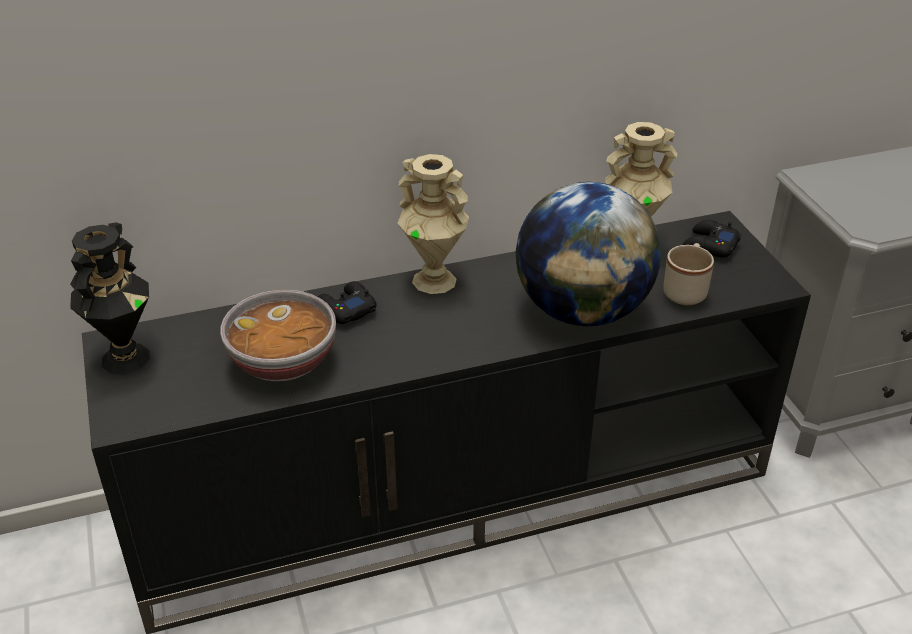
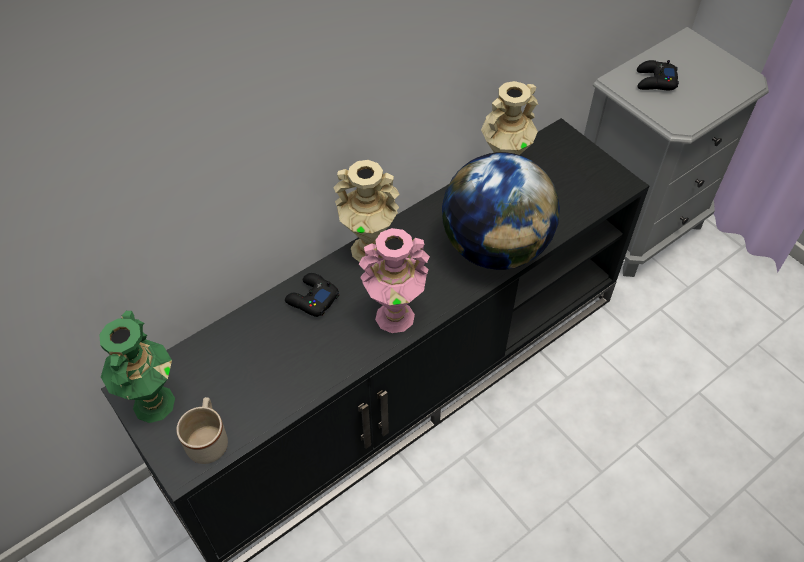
camera: 20 degrees left, 15 degrees up
black vase [70,222,150,374] -> green vase [99,311,175,423]
bowl [220,290,336,381] -> none
beige mug [663,243,714,305] -> beige mug moved to [177,397,228,464]
black game controller [682,220,741,258] -> black game controller moved to [637,60,679,90]
none -> pink vase [359,228,430,333]

